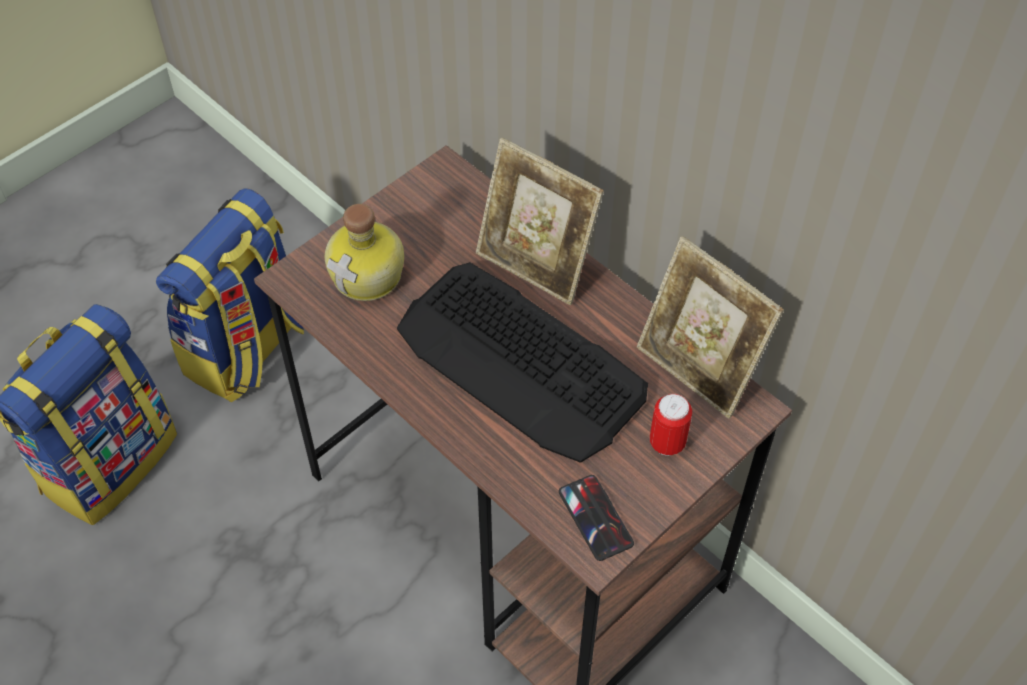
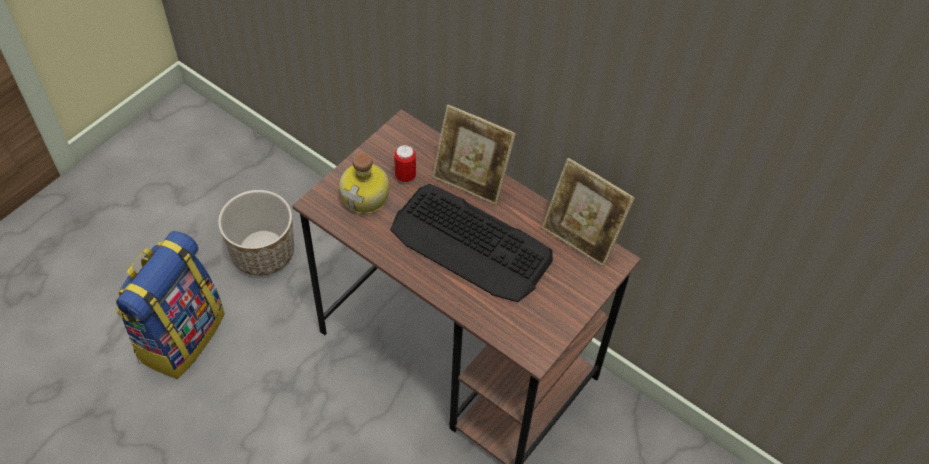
camera: 10 degrees left, 0 degrees up
backpack [156,188,304,402] -> planter [218,190,294,276]
phone [559,475,634,561] -> none
can [650,394,692,456] -> can moved to [394,145,416,183]

